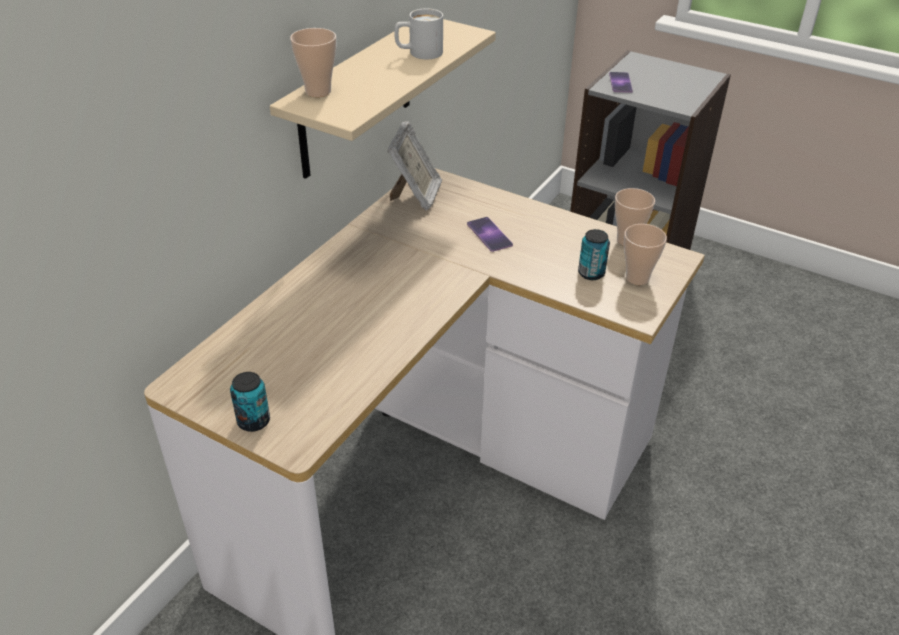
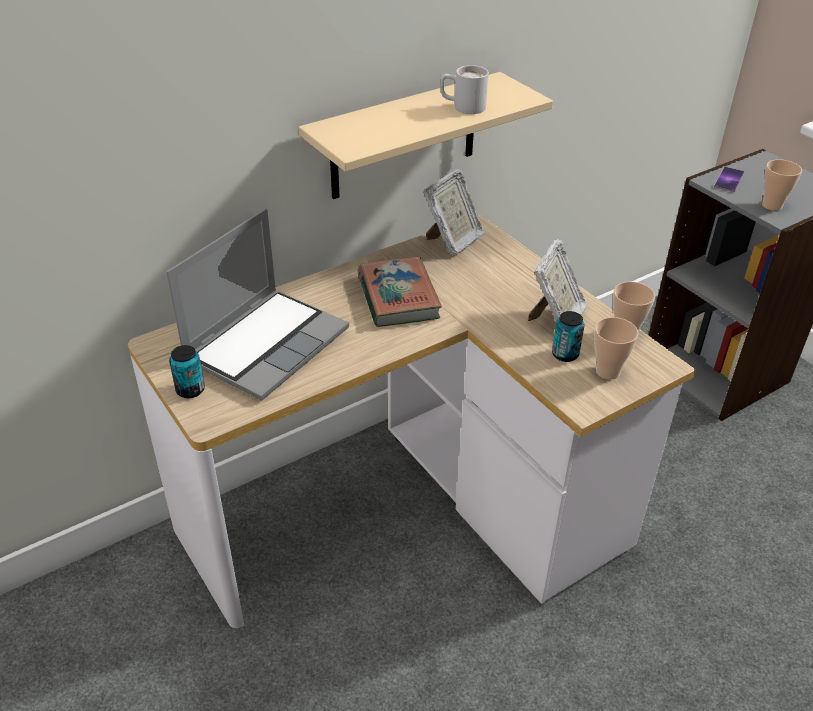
camera: 25 degrees right, 0 degrees up
cup [290,28,336,97] -> cup moved to [762,159,802,211]
phone [467,217,513,252] -> none
none -> laptop [166,208,349,400]
none -> book [358,257,442,327]
none -> picture frame [528,239,587,322]

